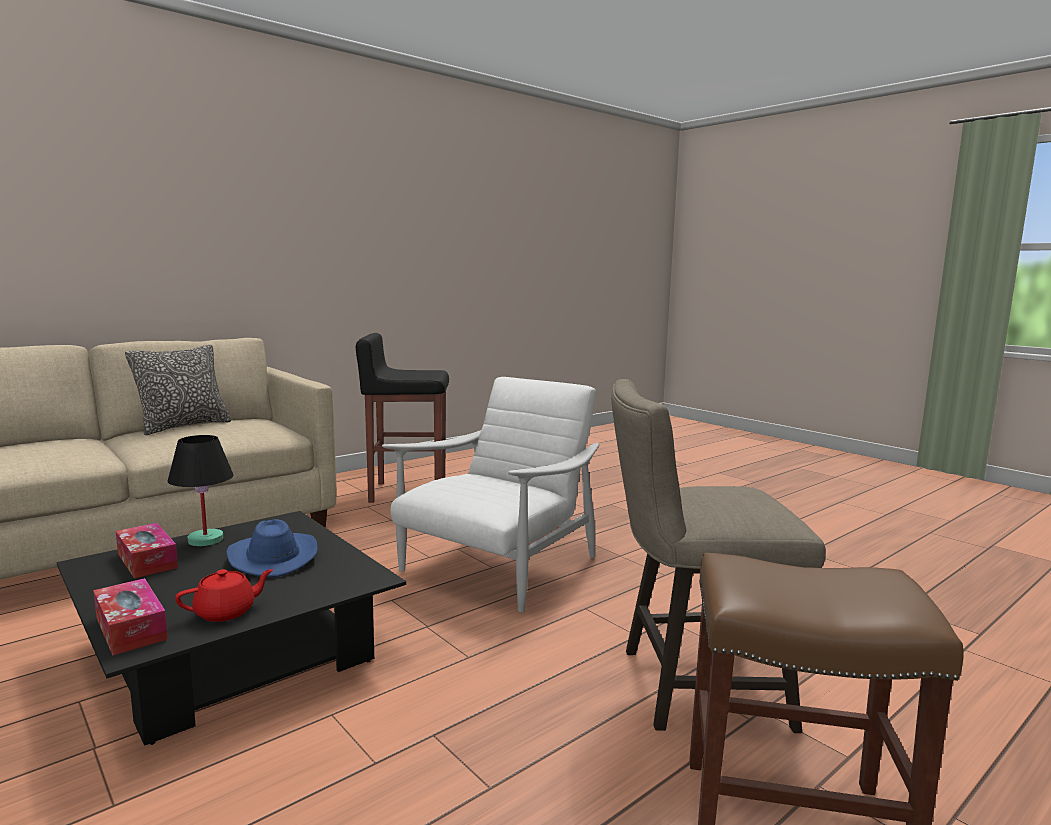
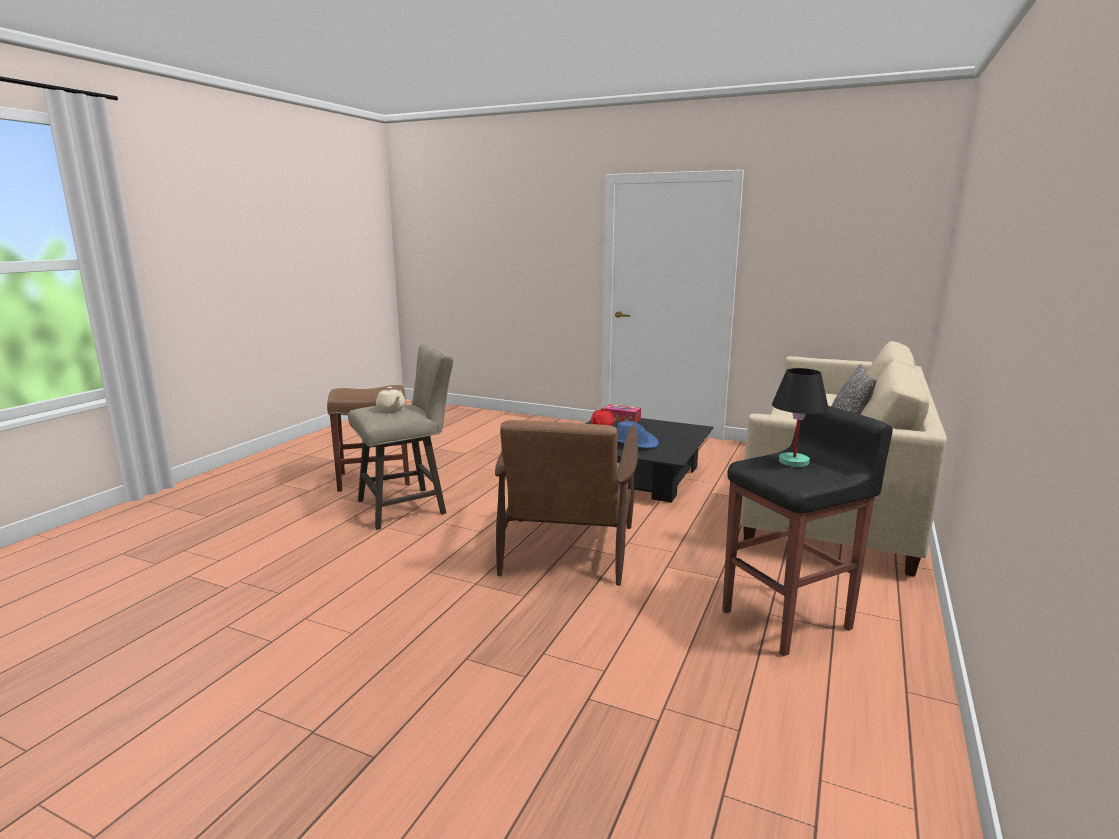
camera: 155 degrees right, 5 degrees up
tissue box [116,523,178,578] -> none
black table lamp [168,435,233,546] -> black table lamp moved to [772,368,829,467]
white armchair [382,377,599,612] -> brown armchair [495,420,638,586]
none -> beige teapot [376,387,406,411]

